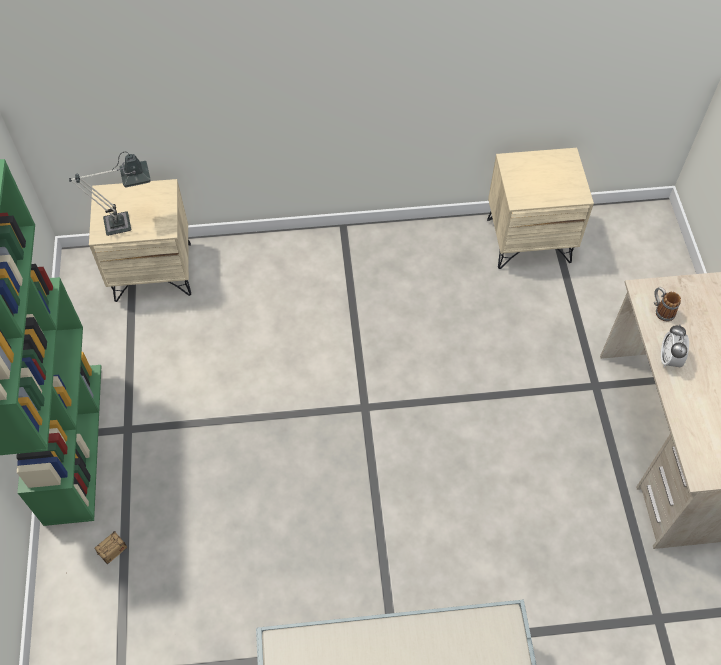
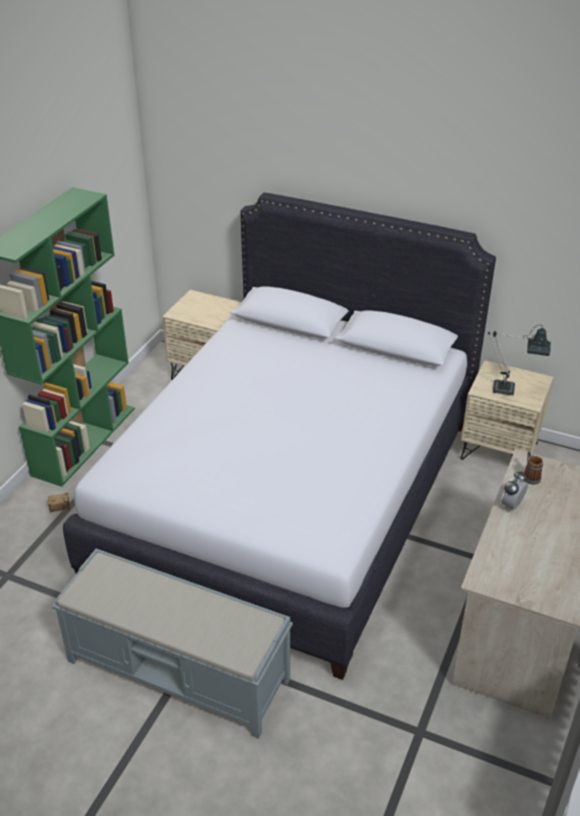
camera: 30 degrees right, 20 degrees down
table lamp [69,152,151,236] -> table lamp moved to [488,325,551,395]
none -> white bed [63,192,496,680]

